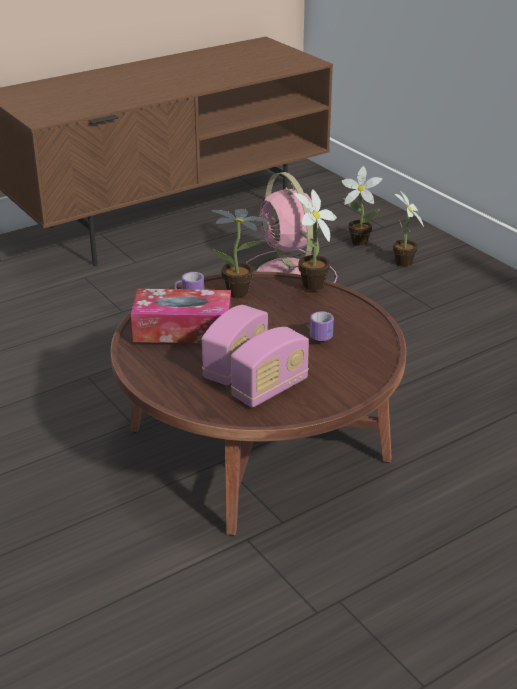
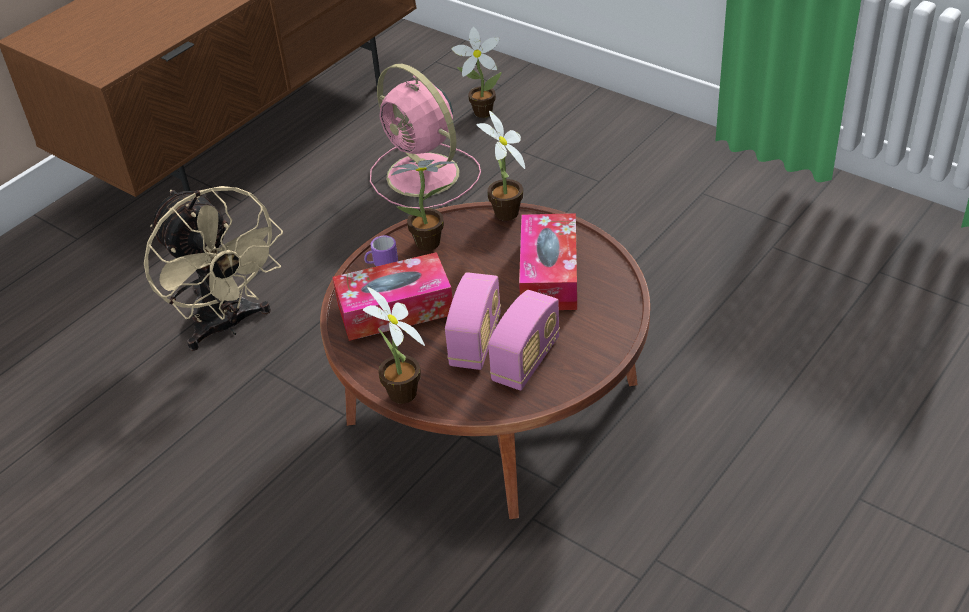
camera: 15 degrees left, 10 degrees up
mug [310,311,334,341] -> tissue box [519,213,577,310]
potted plant [393,189,424,267] -> potted plant moved to [363,287,425,404]
none -> beige fan [144,186,283,351]

